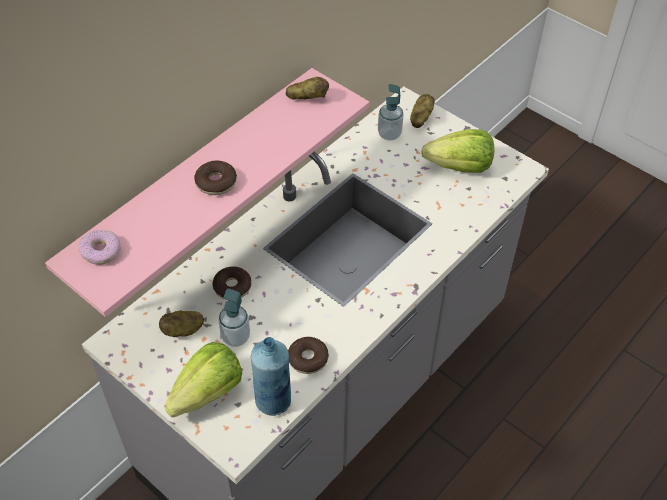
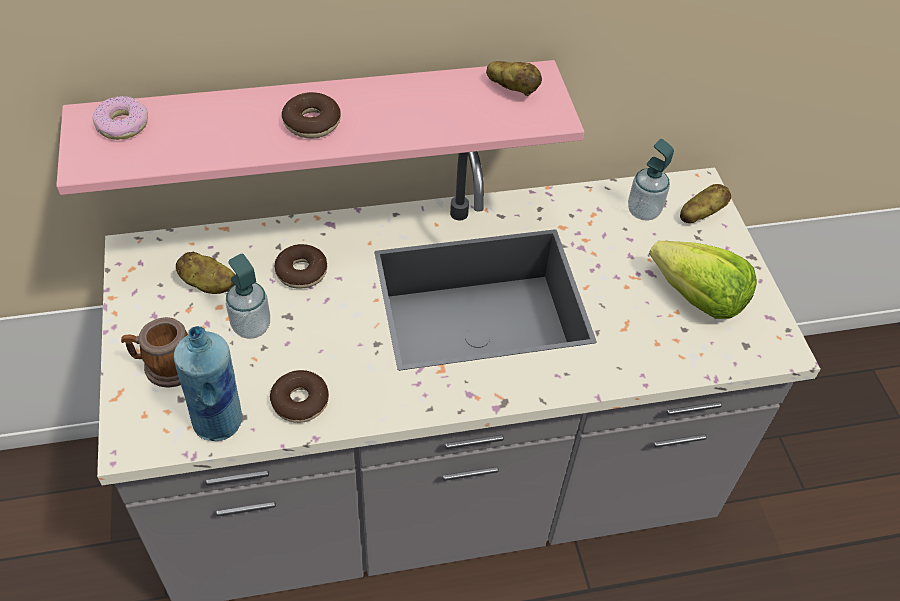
camera: 35 degrees right, 0 degrees up
lettuce [164,342,242,418] -> mug [121,317,188,388]

